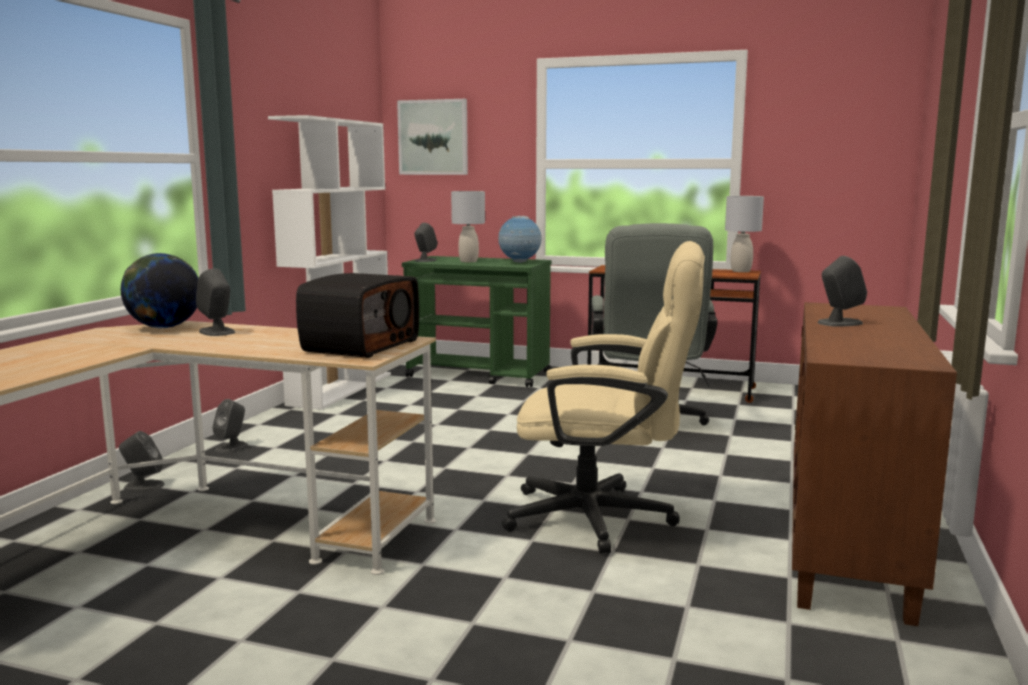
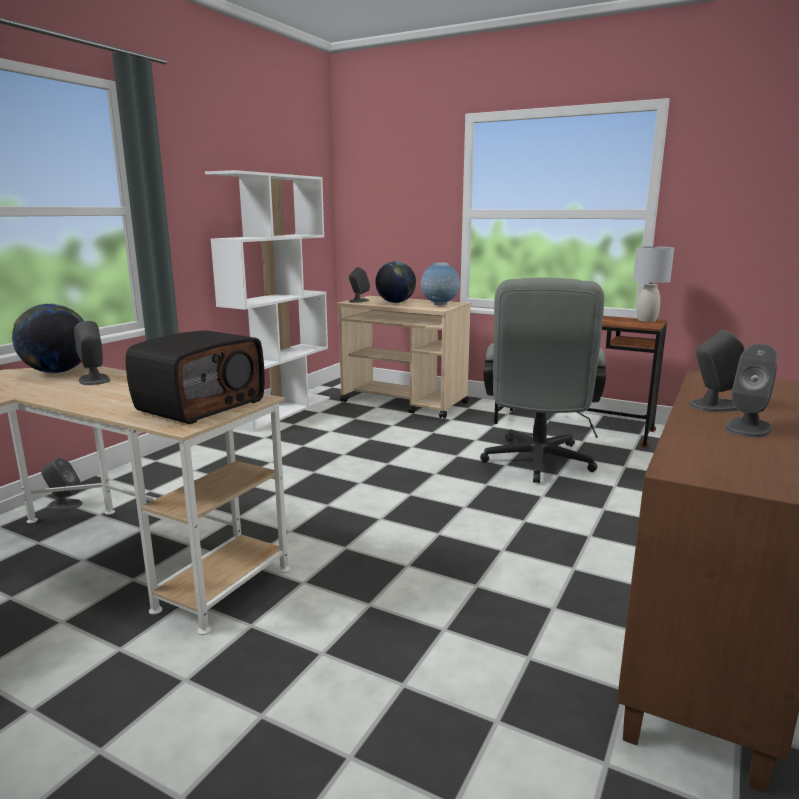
camera: 10 degrees right, 5 degrees up
grey speaker [212,399,248,453] -> grey speaker moved to [725,344,777,438]
picture [397,99,468,175] -> none
green cart [402,256,552,387] -> beige cart [337,296,472,419]
grey table lamp [451,191,485,262] -> globe [375,261,416,303]
beige office chair [501,241,705,554] -> none

